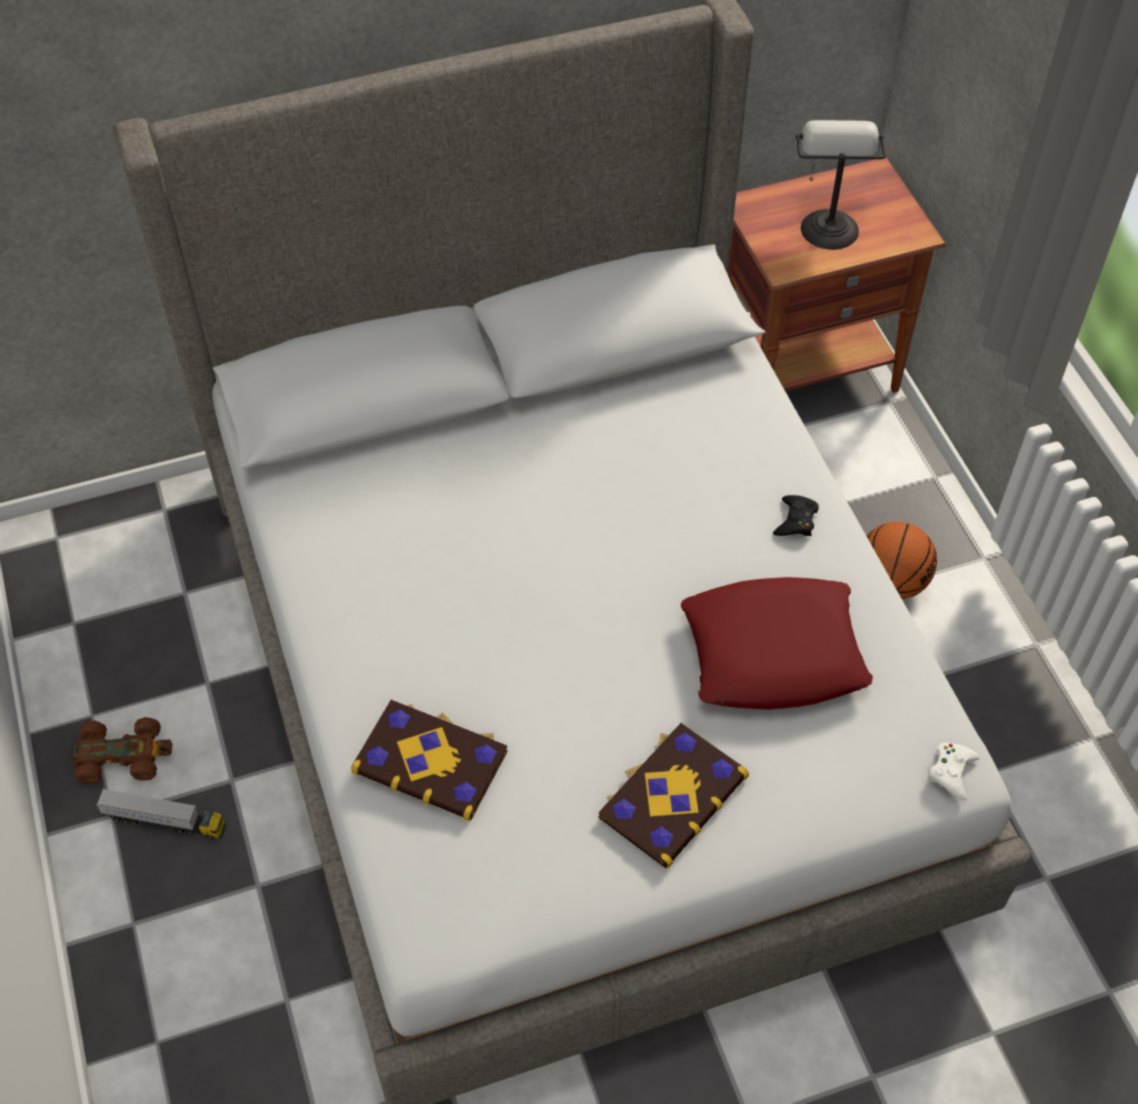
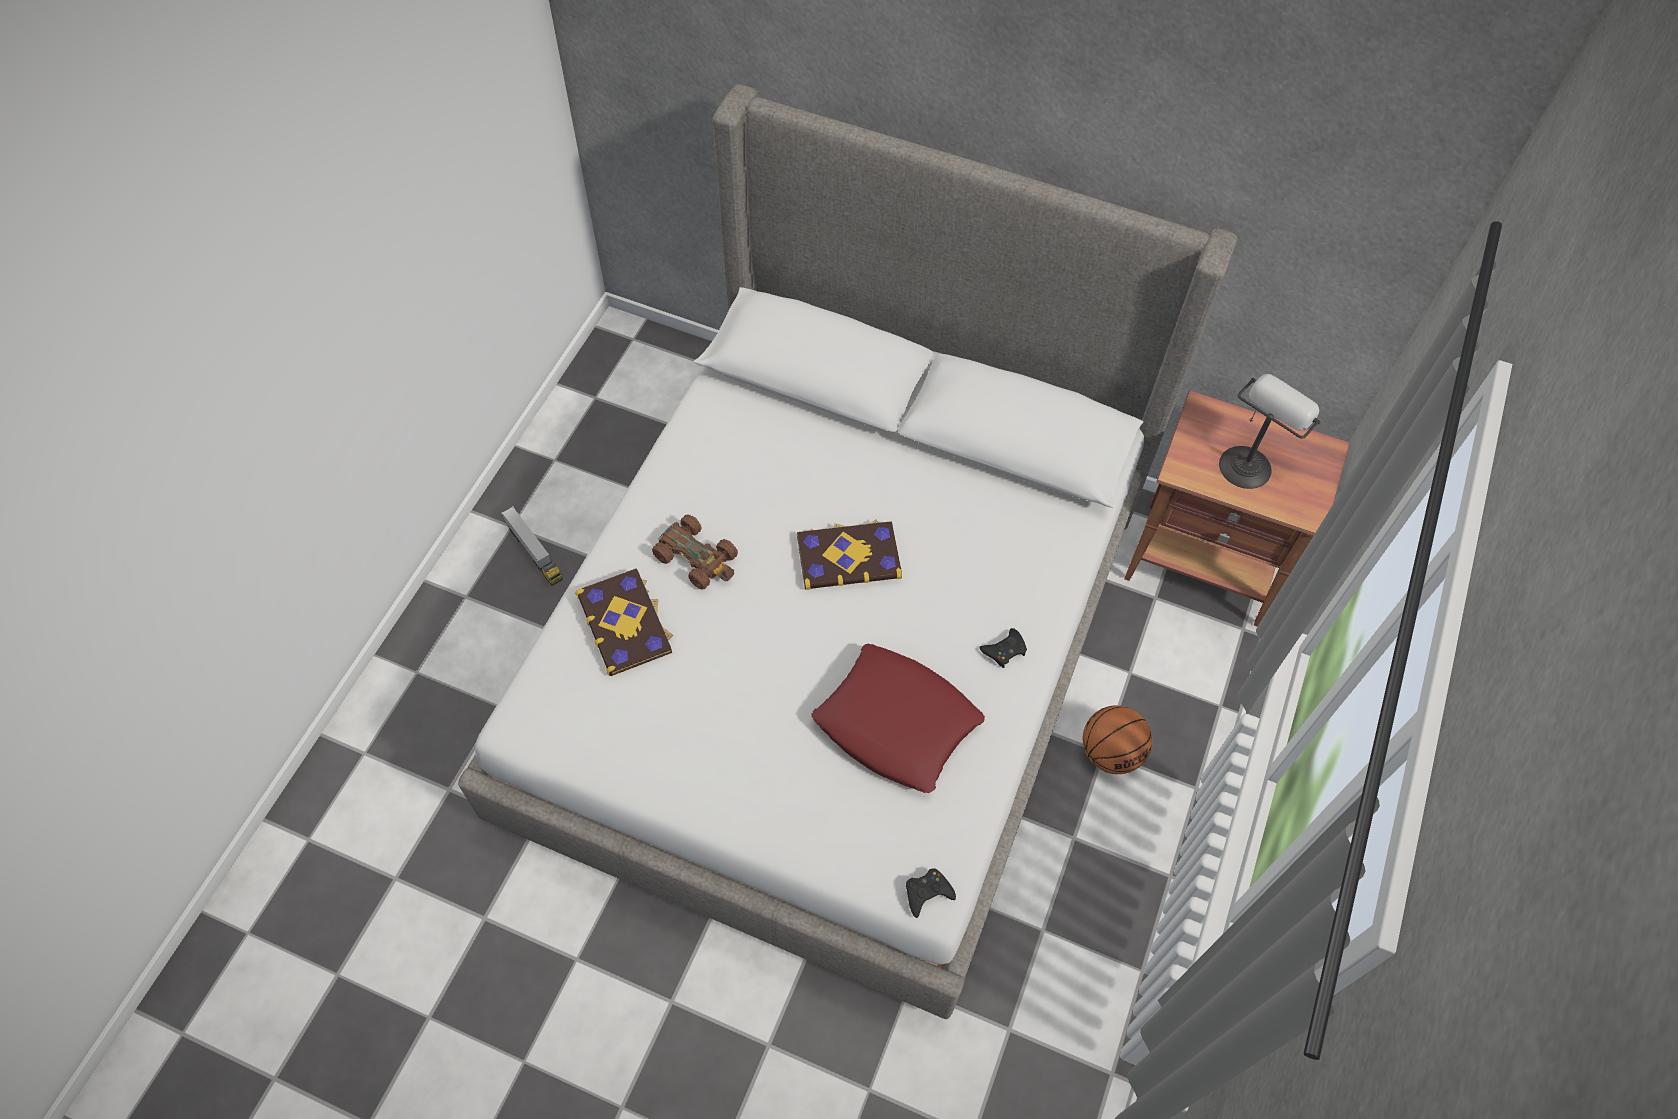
camera: 40 degrees right, 5 degrees up
brown toy car [73,717,172,784] -> brown toy car moved to [652,514,738,589]
book [599,723,749,868] -> book moved to [797,520,902,590]
white game controller [928,743,979,801] -> black game controller [906,868,956,918]

